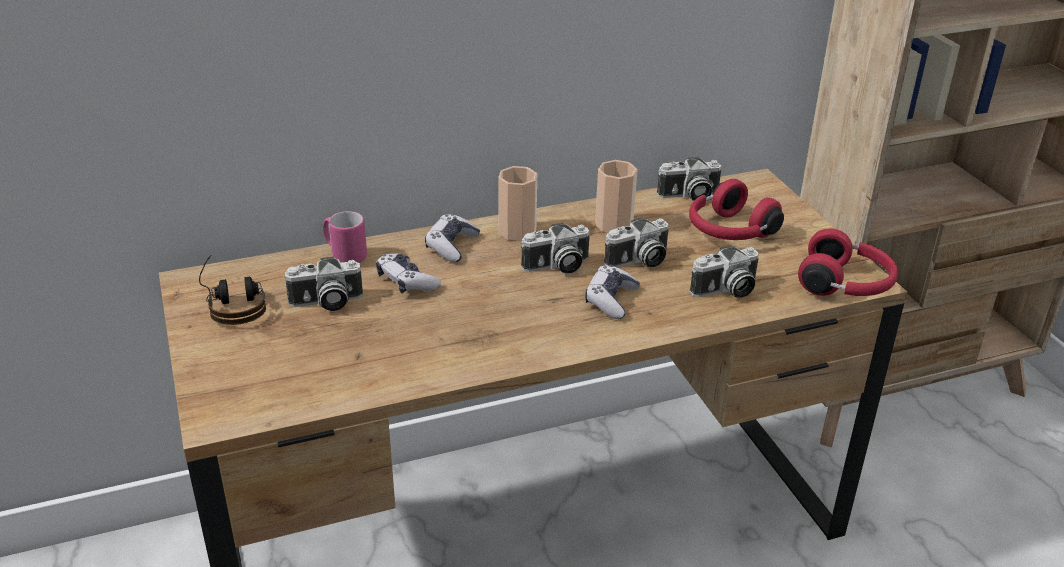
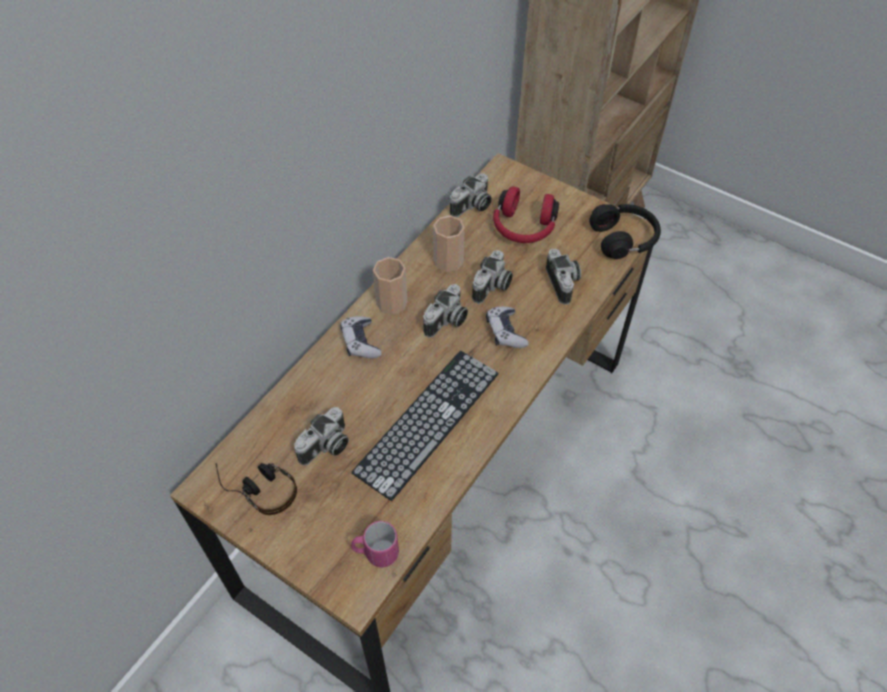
camera: 35 degrees left, 20 degrees up
pink mug [323,211,367,263] -> pink mug moved to [351,521,399,567]
game controller [376,254,441,293] -> none
camera [690,245,759,298] -> camera turned 45 degrees counterclockwise [546,249,581,305]
red headphones [798,228,898,296] -> black headphones [589,204,661,259]
none -> keyboard [351,351,499,501]

